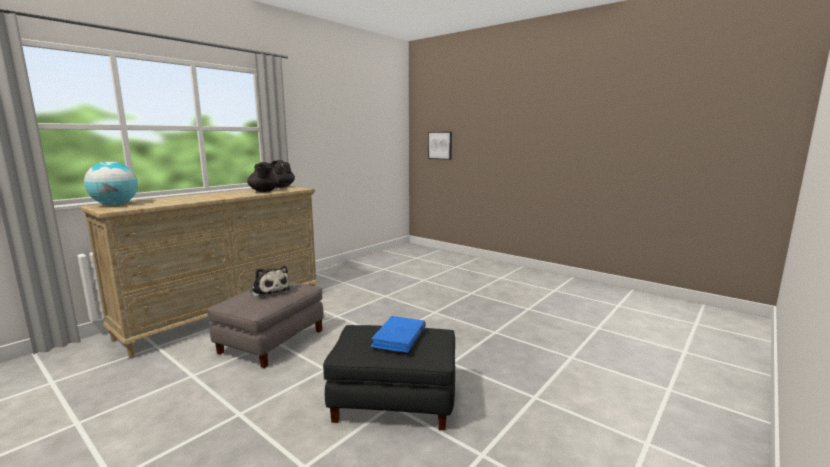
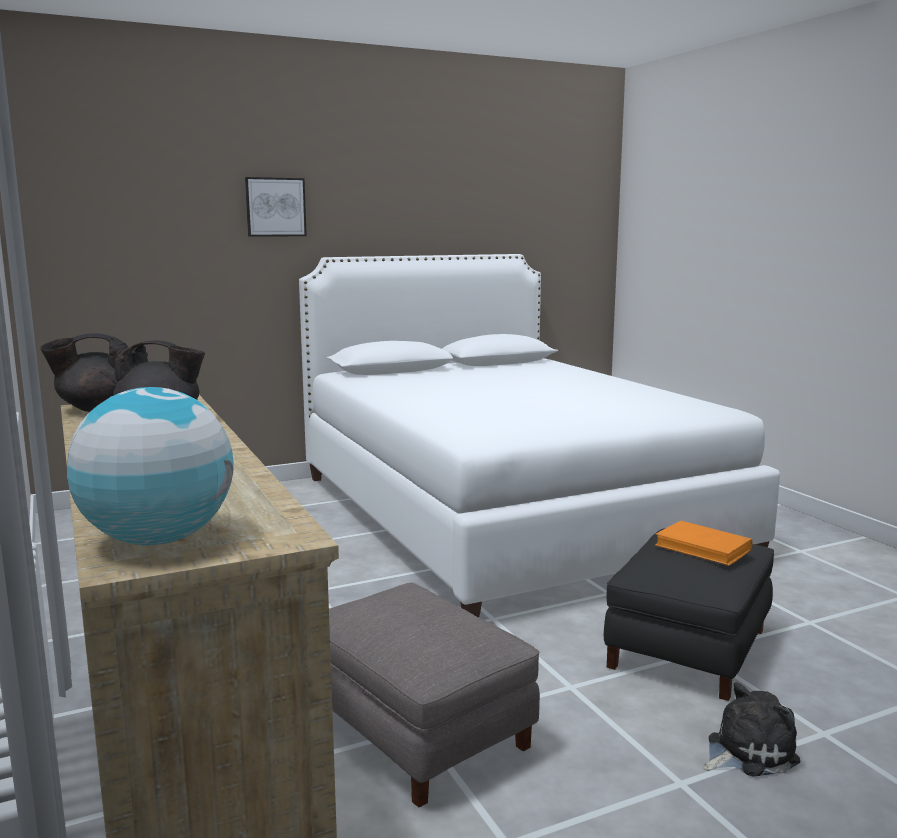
camera: 65 degrees left, 0 degrees up
plush toy [250,265,290,298] -> plush toy moved to [704,682,800,777]
blue book [370,316,426,353] -> orange book [655,521,752,566]
picture [428,132,452,160] -> picture moved to [245,177,307,237]
none -> white bed [299,254,780,617]

